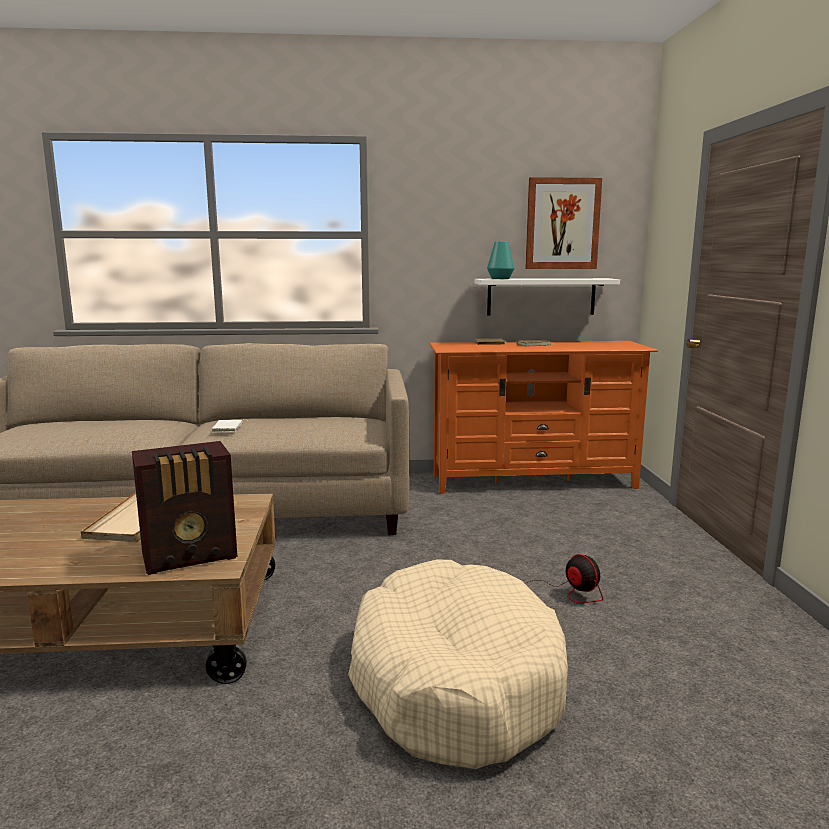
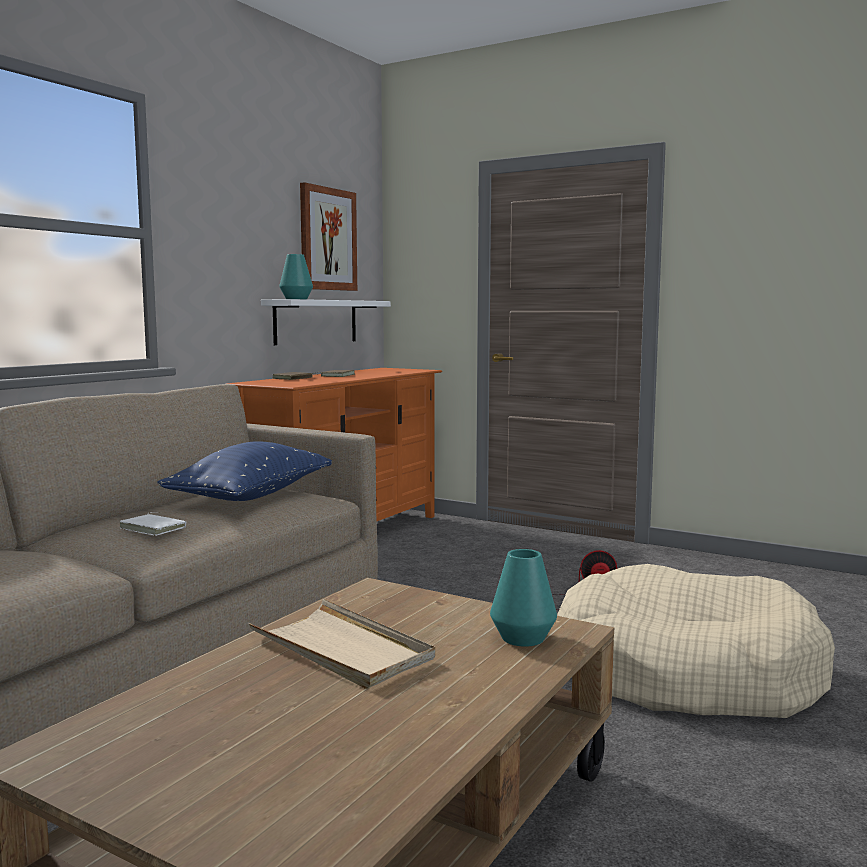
camera: 55 degrees left, 5 degrees down
radio [132,441,237,575] -> turquoise vase [490,549,557,647]
none -> blue pillow [157,441,332,501]

